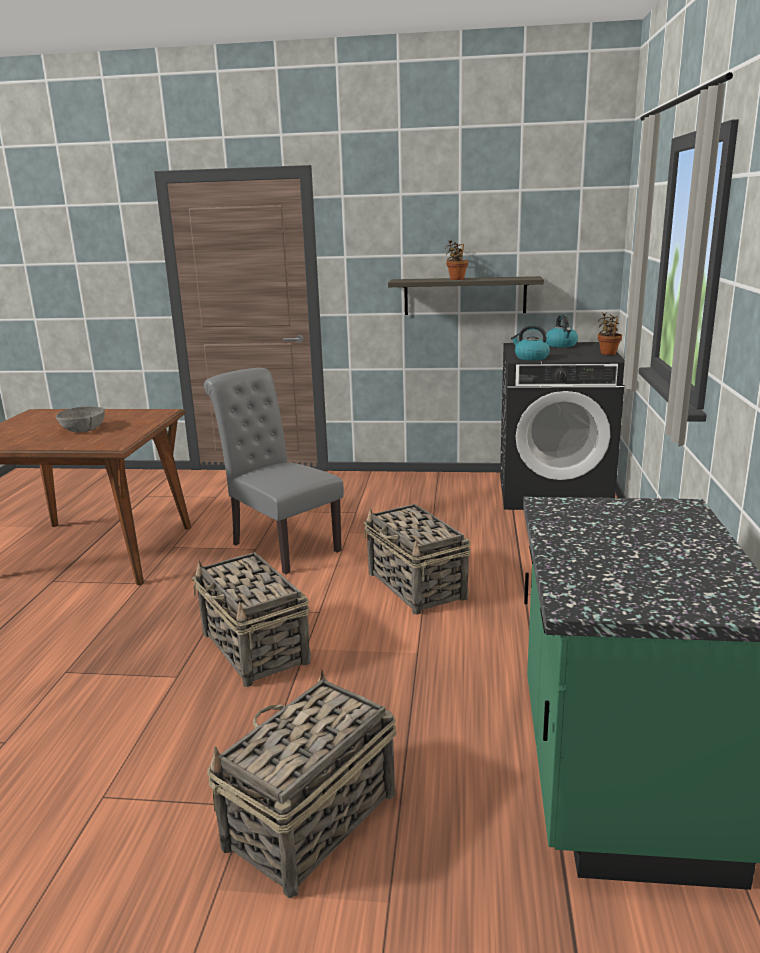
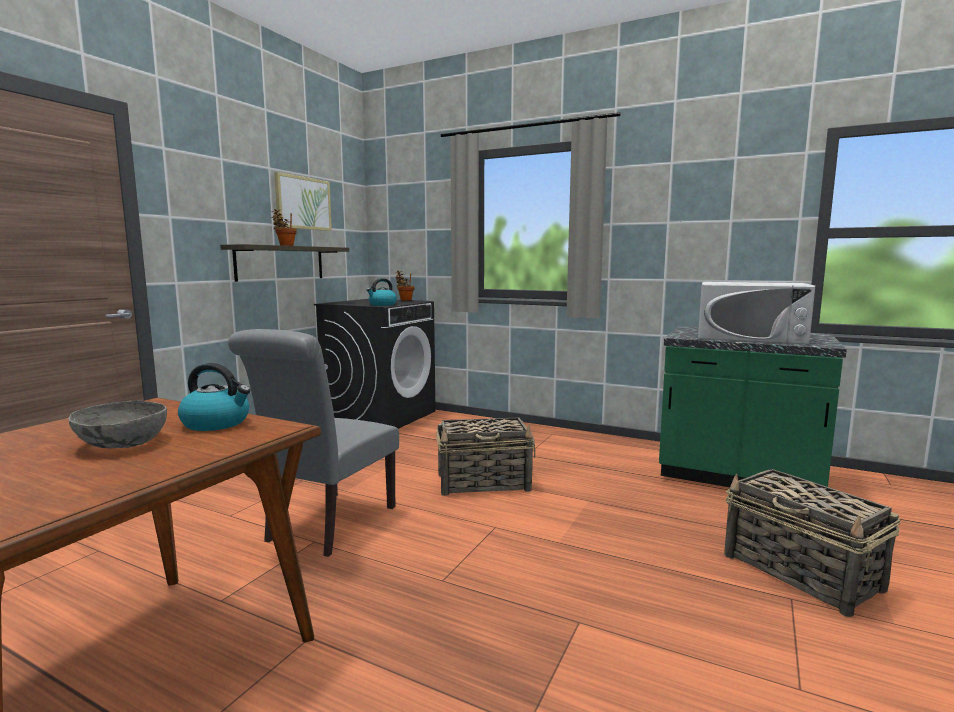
camera: 70 degrees left, 10 degrees down
basket [192,552,311,687] -> none
grey chair [204,368,344,574] -> grey chair turned 45 degrees counterclockwise [228,329,399,557]
kettle [546,315,578,348] -> kettle moved to [178,363,251,431]
none -> picture [274,172,332,231]
none -> white microwave [698,282,815,345]

